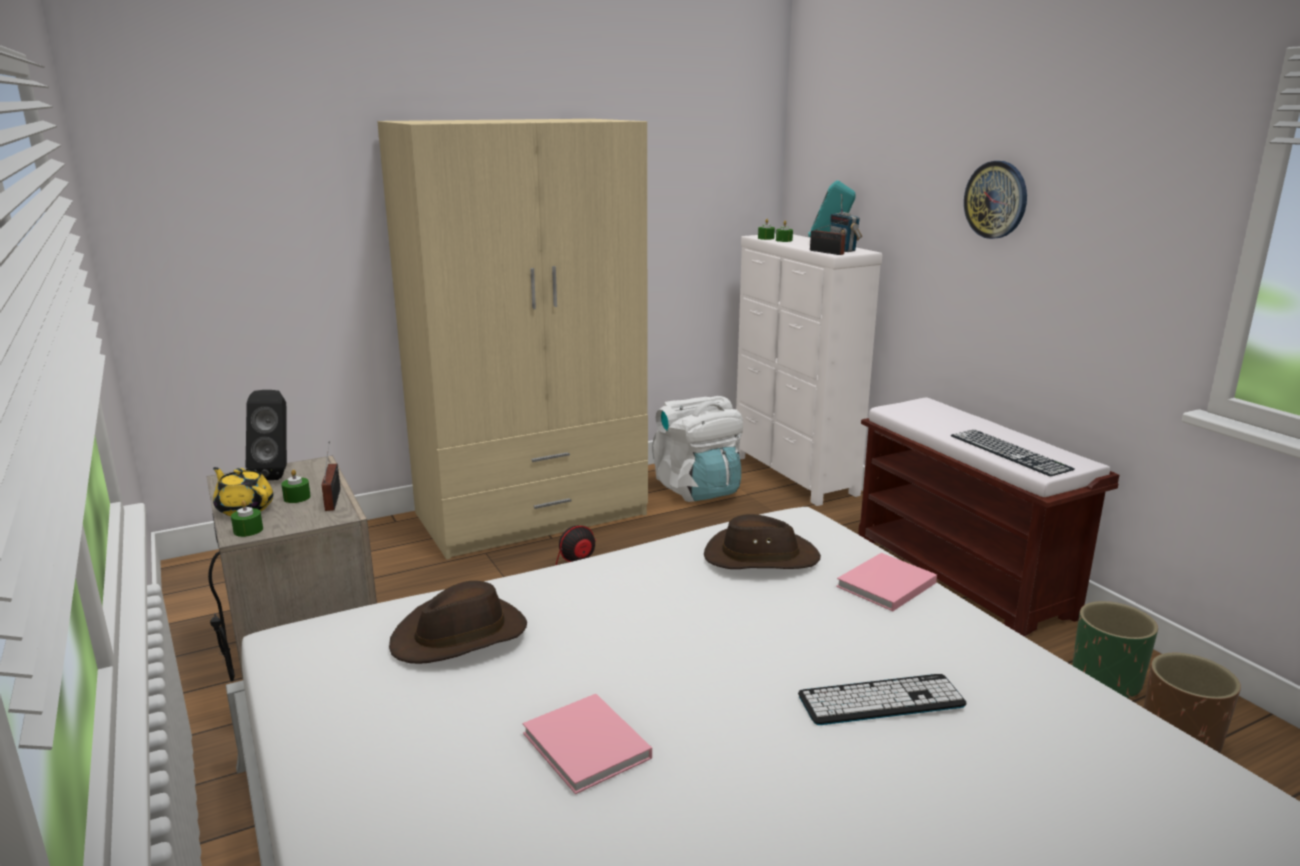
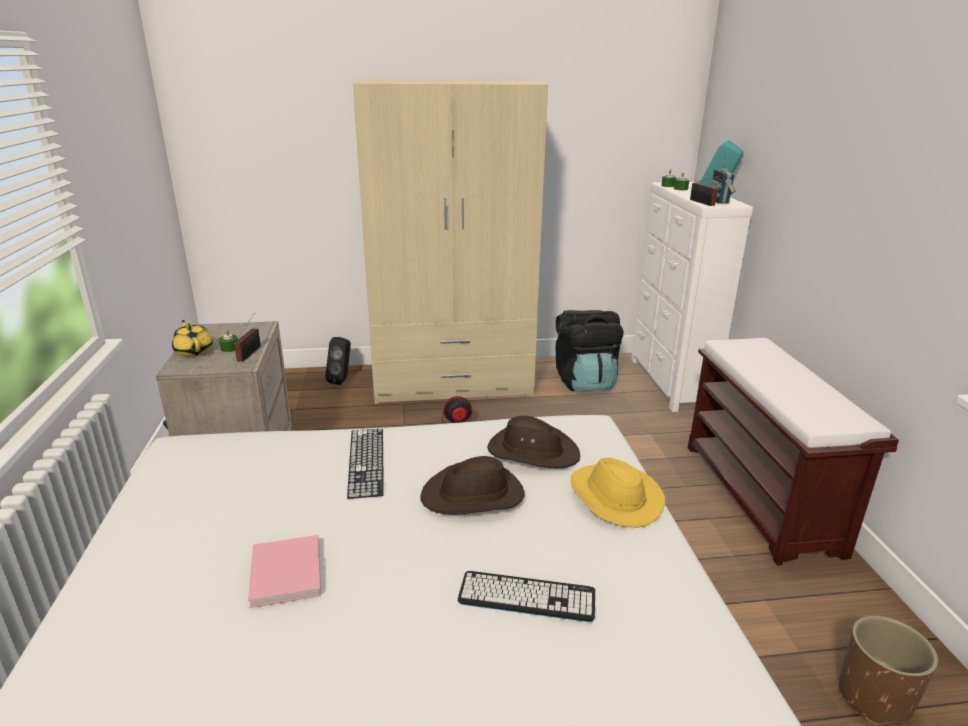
camera: 20 degrees right, 5 degrees up
green candle [231,500,263,537] -> none
black speaker [246,390,287,480] -> black speaker moved to [325,337,351,385]
brown hat [389,581,527,664] -> brown hat moved to [421,456,524,515]
white backpack [652,396,743,502] -> black backpack [556,310,624,391]
pink book [836,553,937,611] -> yellow hat [571,458,665,528]
keyboard [951,430,1075,476] -> keyboard moved to [347,429,384,499]
wall clock [964,161,1027,239] -> none
green planter [1072,601,1158,699] -> none

